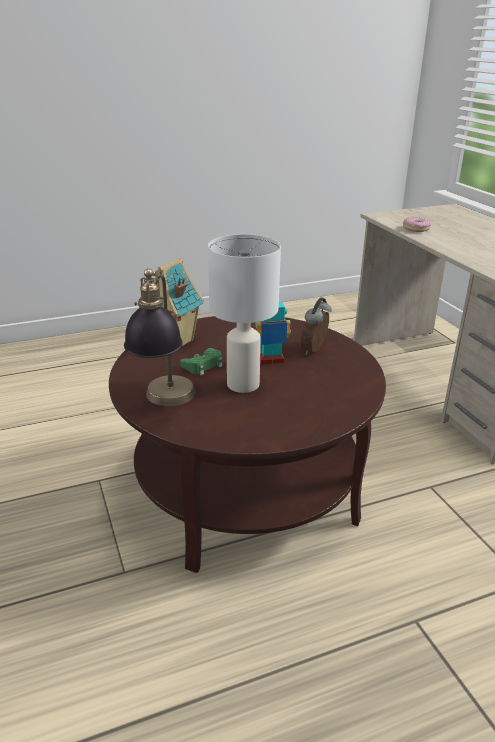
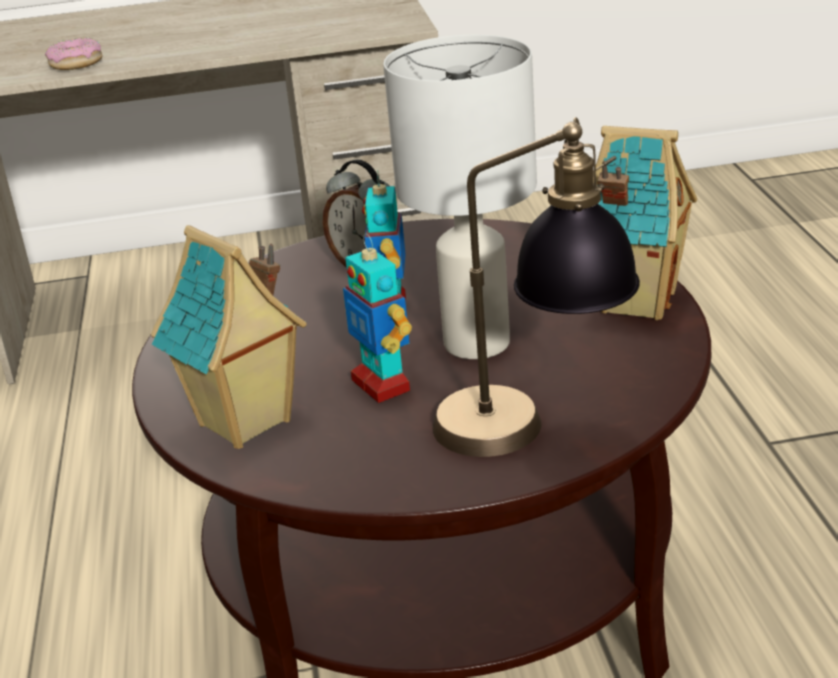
camera: 75 degrees left, 0 degrees up
green game controller [180,348,223,375] -> toy robot [343,233,412,403]
none -> toy house [593,126,697,320]

